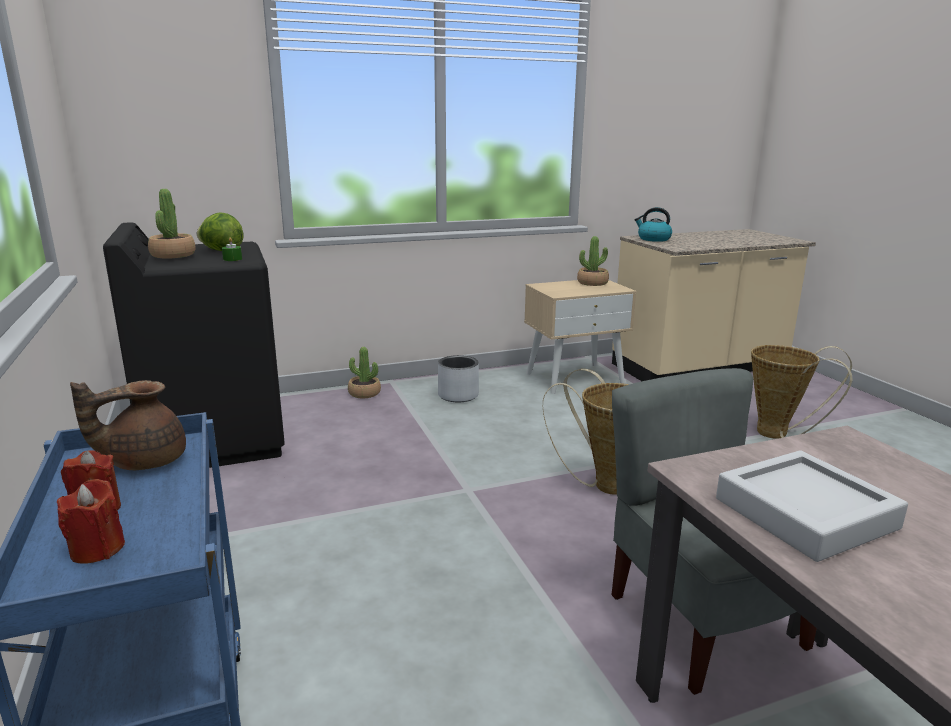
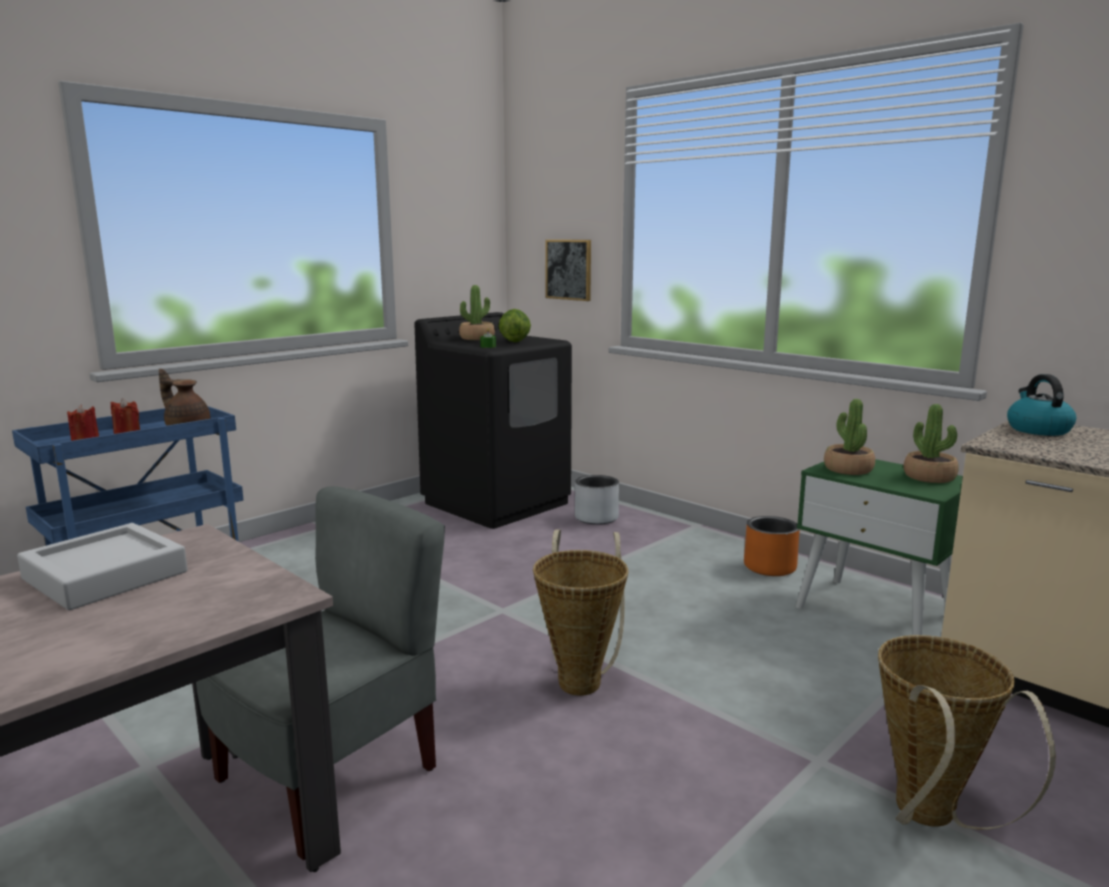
camera: 65 degrees right, 5 degrees down
potted plant [348,347,381,398] -> potted plant moved to [824,399,875,475]
grey planter [438,355,479,402] -> grey planter moved to [575,475,619,525]
beige nightstand [524,280,637,394] -> green nightstand [796,459,963,635]
none -> picture [545,240,591,301]
none -> orange planter [744,516,800,576]

